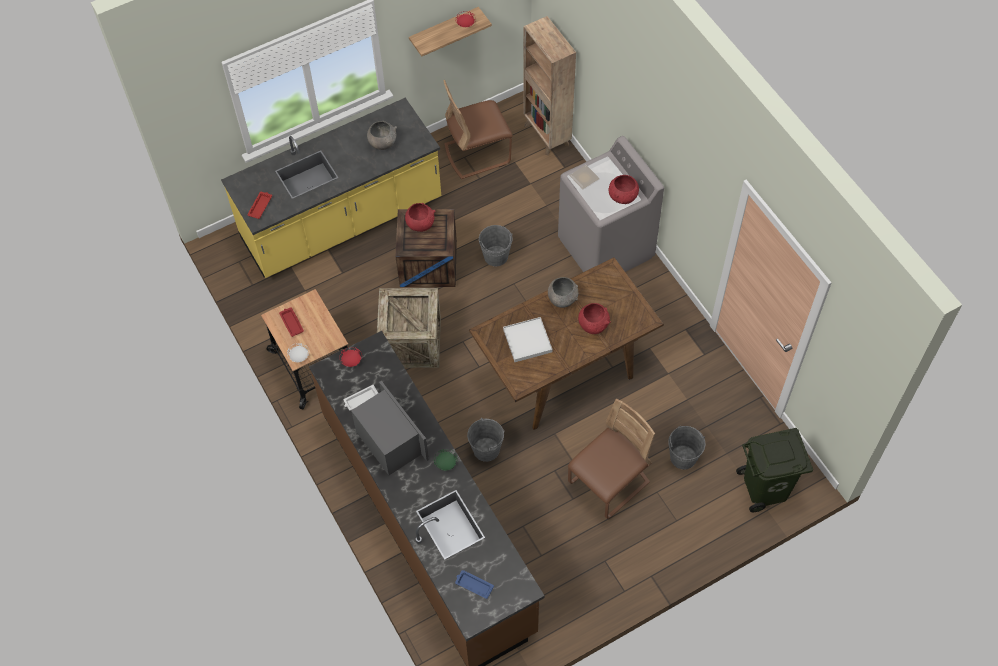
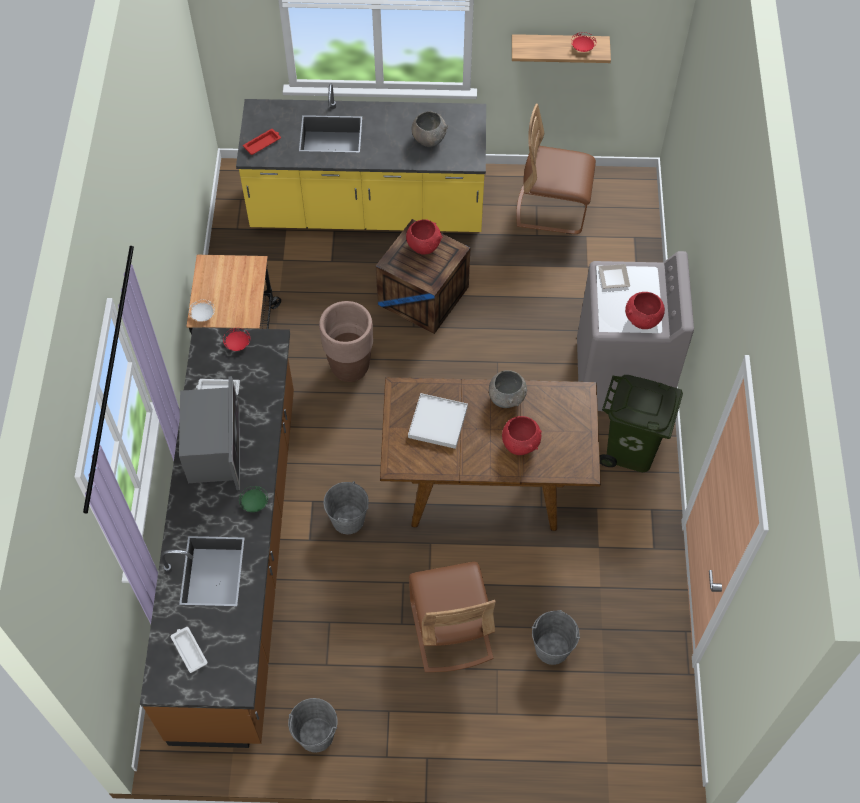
camera: 30 degrees right, 0 degrees up
red tray [279,307,304,337] -> none
crate [377,288,441,368] -> brown planter [319,301,373,382]
blue tray [455,570,494,599] -> white tray [171,627,208,673]
grey bucket [479,225,513,266] -> grey bucket moved to [288,698,338,752]
brown bookcase [523,16,576,156] -> none
brown chair [568,399,655,519] -> brown chair turned 90 degrees clockwise [409,562,496,672]
green trash can [736,428,813,512] -> green trash can moved to [600,375,683,472]

